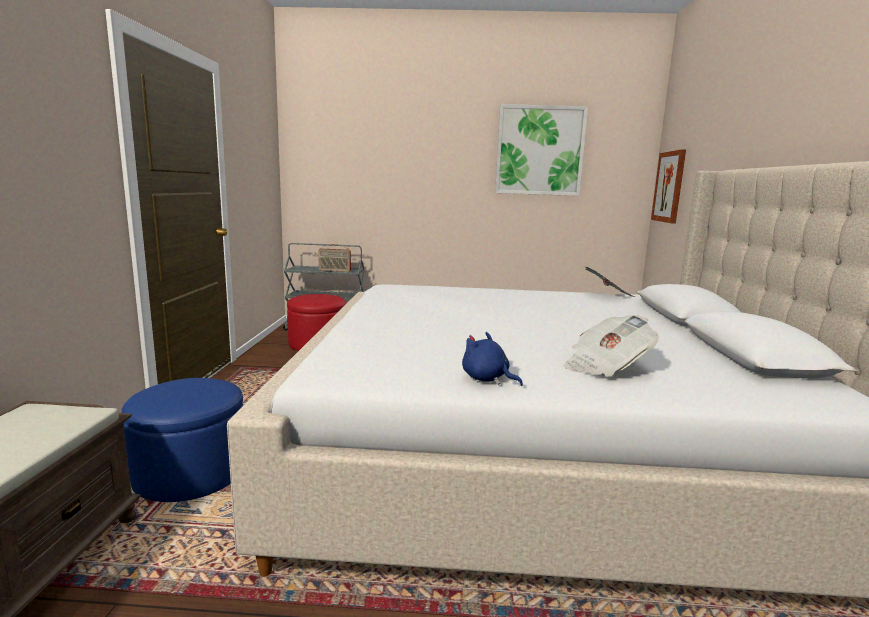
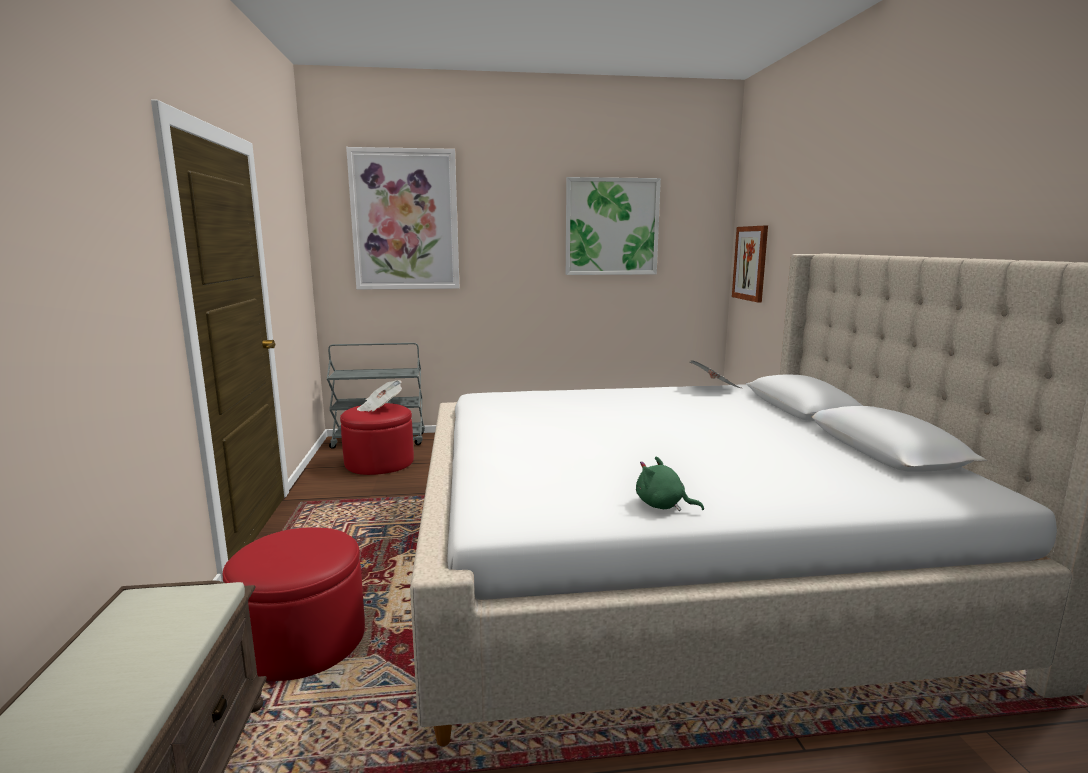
camera: 10 degrees left, 0 degrees up
blue ottoman [122,378,243,502] -> red ottoman [223,527,365,681]
radio [318,244,351,272] -> none
blue plush toy [462,332,523,386] -> green plush toy [636,457,704,511]
newspaper [564,315,659,377] -> newspaper moved to [357,380,402,412]
none -> picture [346,147,460,290]

